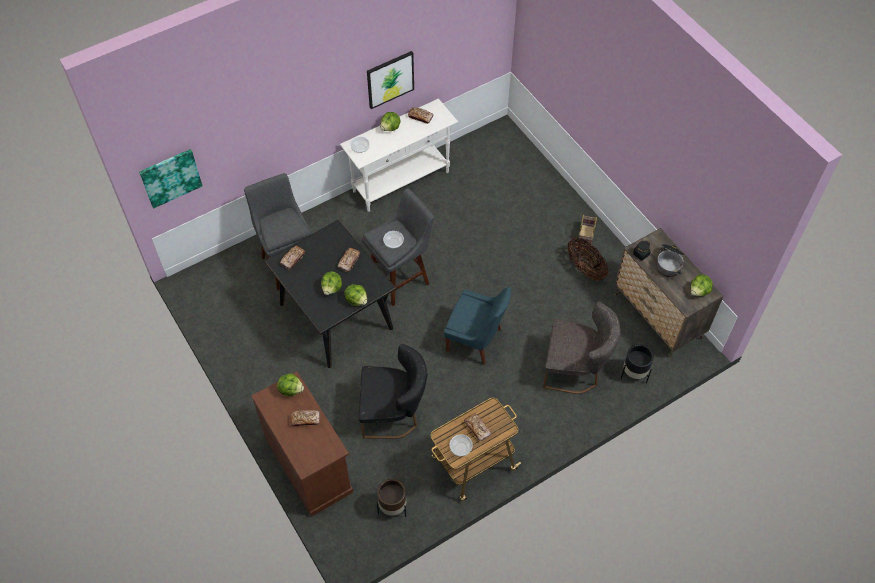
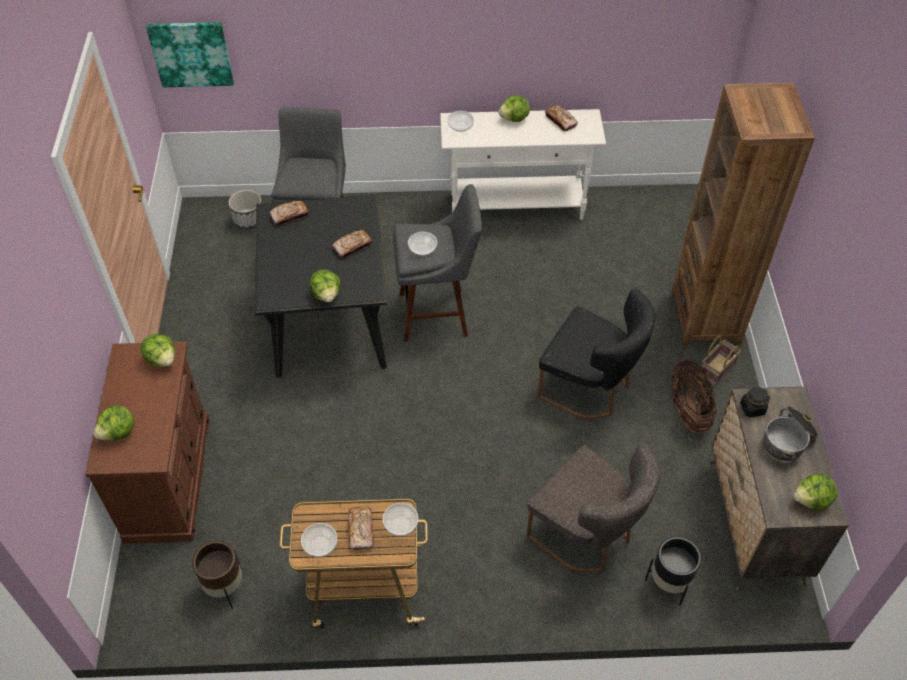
camera: 30 degrees right, 5 degrees down
bread [290,410,320,426] -> none
lettuce [321,272,342,295] -> lettuce moved to [93,405,134,441]
black chair [359,344,428,439] -> black chair moved to [537,288,655,419]
picture [367,51,414,109] -> none
blue chair [444,287,511,365] -> none
none -> planter [229,190,262,229]
none -> bowl [383,503,418,536]
none -> brown bookcase [671,82,815,346]

